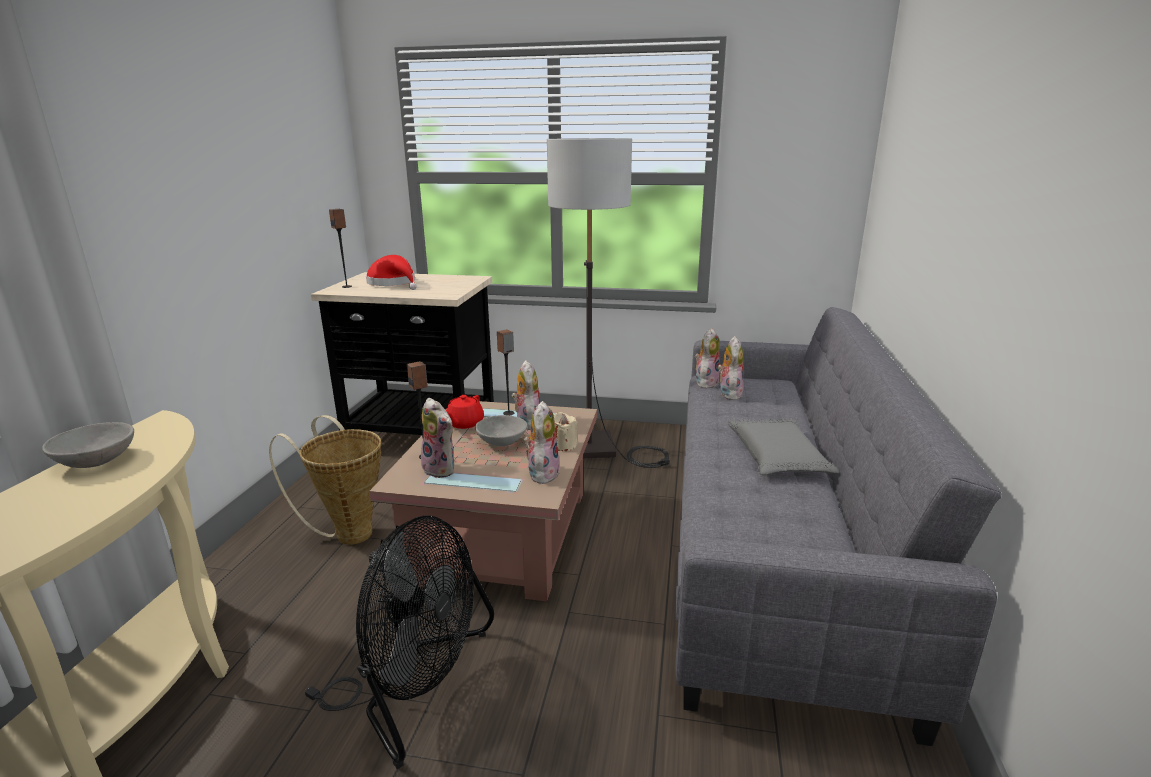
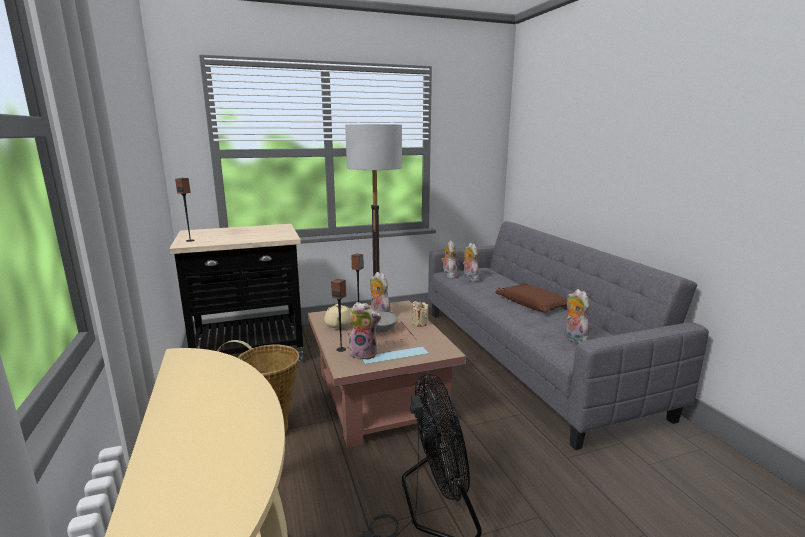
camera: 30 degrees left, 5 degrees down
grey bowl [42,422,134,468] -> none
red hat [366,255,417,290] -> none
red teapot [446,395,484,429] -> beige teapot [324,304,352,329]
plush toy [524,401,560,484] -> plush toy moved to [565,289,589,344]
grey pillow [728,417,839,475] -> brown pillow [495,283,567,313]

